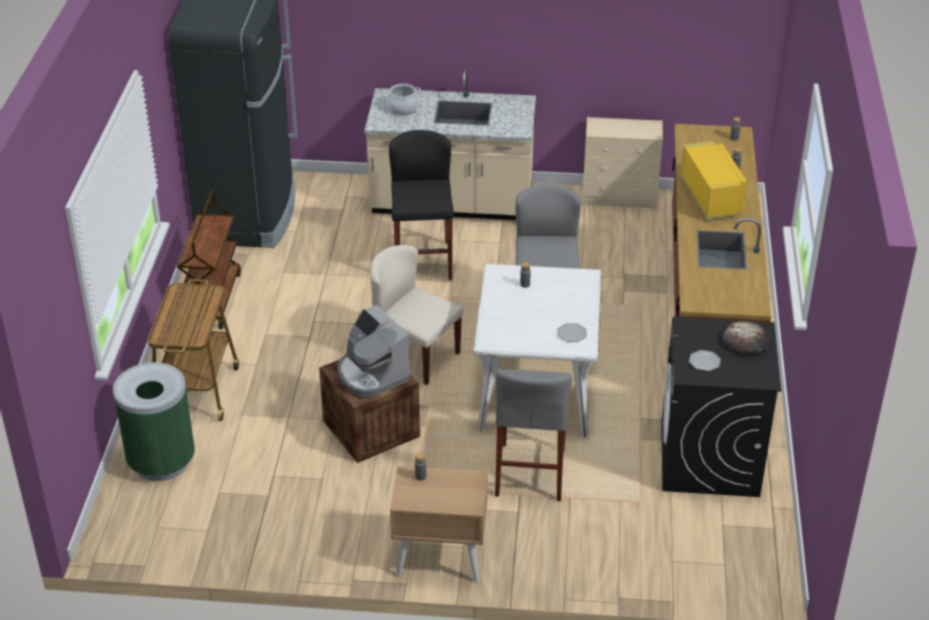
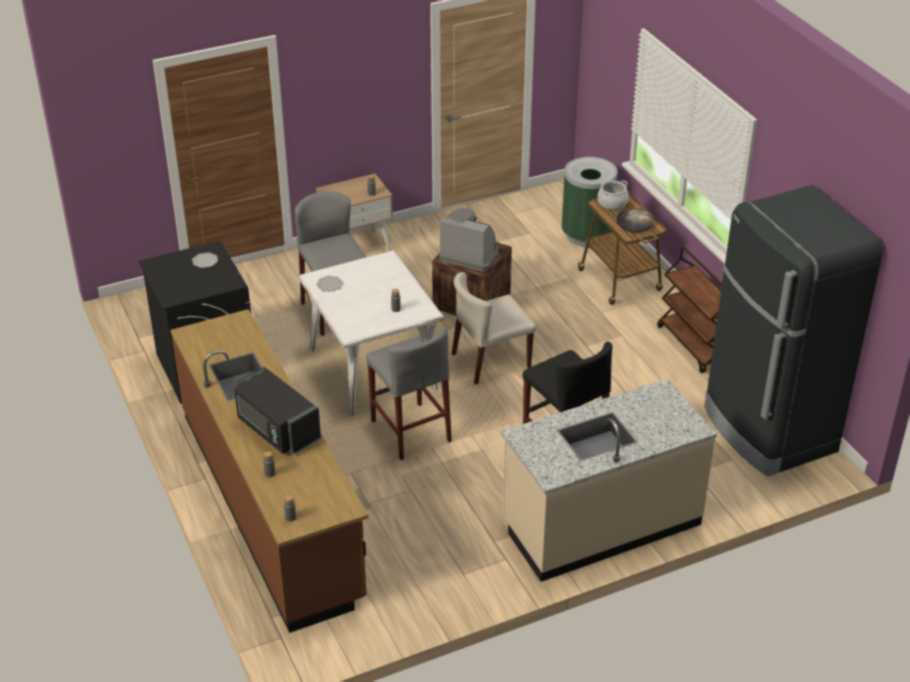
camera: 150 degrees right, 0 degrees up
beige chair [370,245,463,385] -> beige chair turned 150 degrees clockwise [452,272,536,384]
cooking pot [385,84,421,115] -> cooking pot moved to [598,180,629,210]
beige dresser [582,117,663,211] -> none
yellow microwave [680,141,747,220] -> black microwave [234,367,321,454]
bread [722,321,771,354] -> bread moved to [616,208,653,233]

